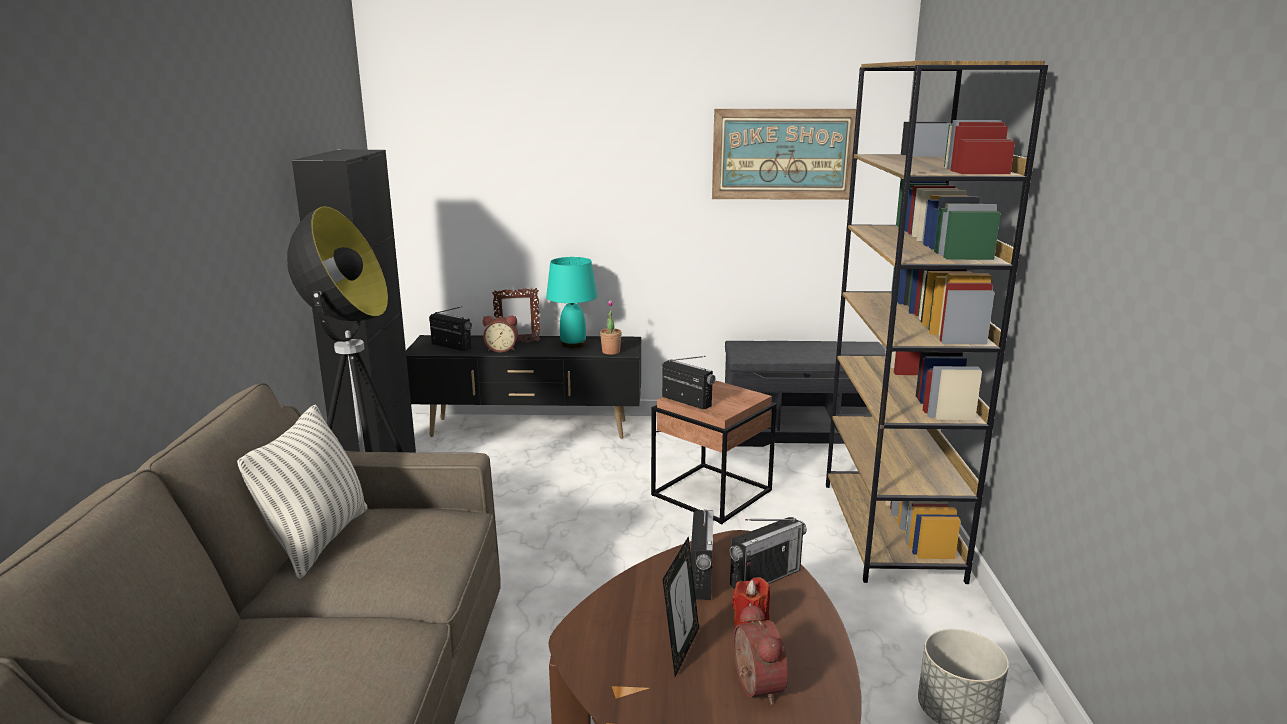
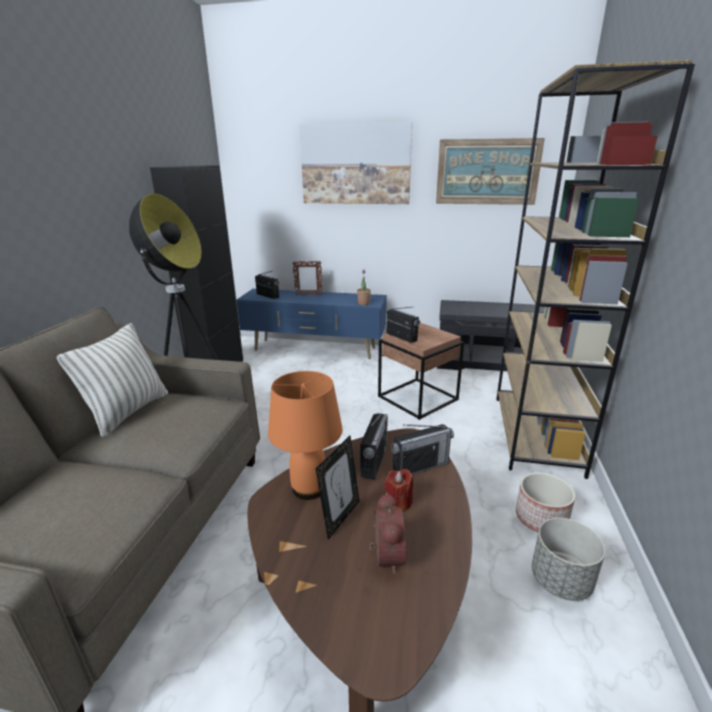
camera: 10 degrees right, 5 degrees up
black tv stand [406,335,642,439] -> blue tv stand [236,289,387,359]
alarm clock [483,316,518,353] -> none
turquoise table lamp [546,257,597,348] -> none
none -> orange table lamp [268,371,343,500]
none -> picture [300,122,412,204]
none -> planter [516,472,575,532]

